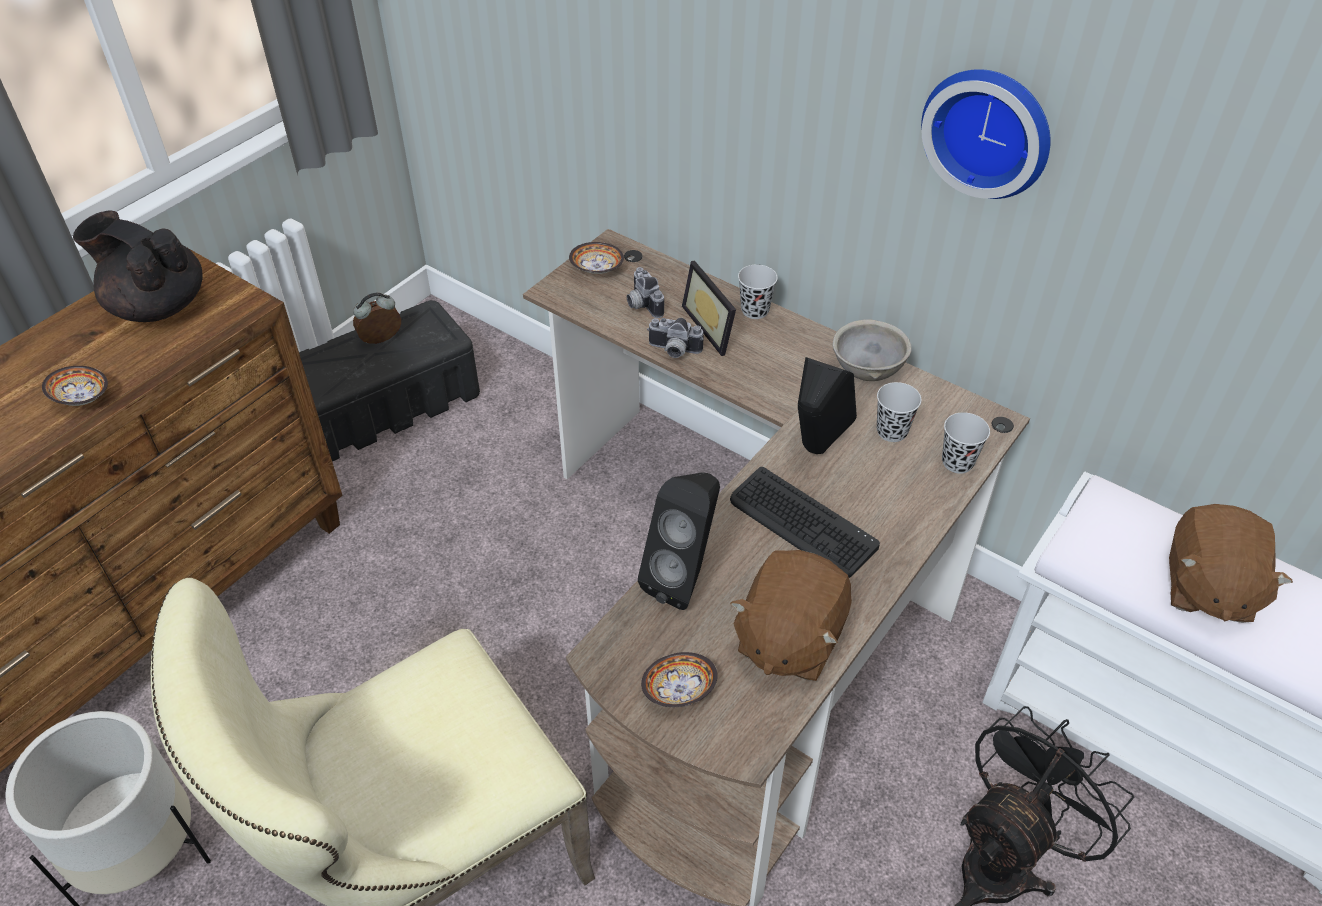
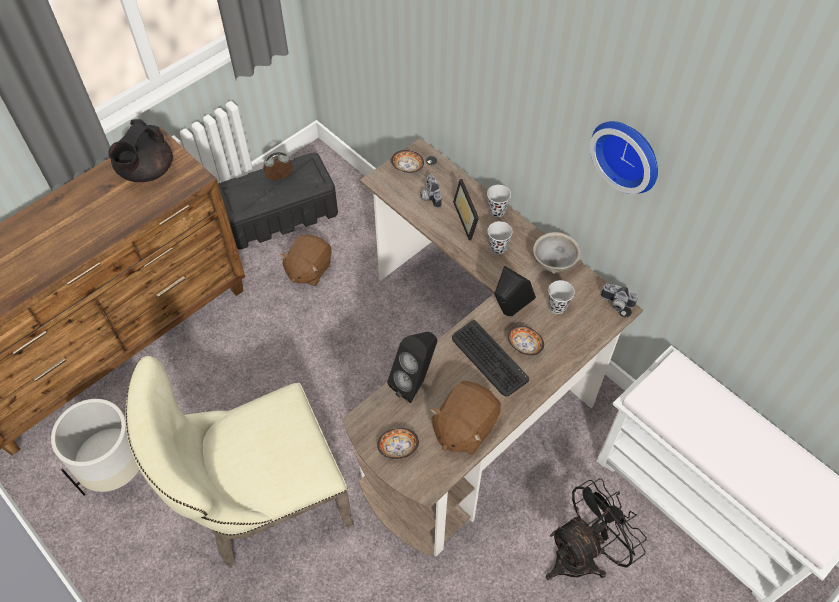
camera: 10 degrees right, 10 degrees up
bowl [42,366,108,406] -> bowl moved to [508,326,544,356]
black teapot [73,211,203,322] -> black teapot turned 105 degrees counterclockwise [109,119,173,182]
camera [647,318,704,358] -> camera moved to [601,283,638,311]
black cup [942,412,990,474] -> black cup moved to [488,221,513,254]
brown plush toy [1169,504,1293,623] -> brown plush toy moved to [280,235,332,286]

